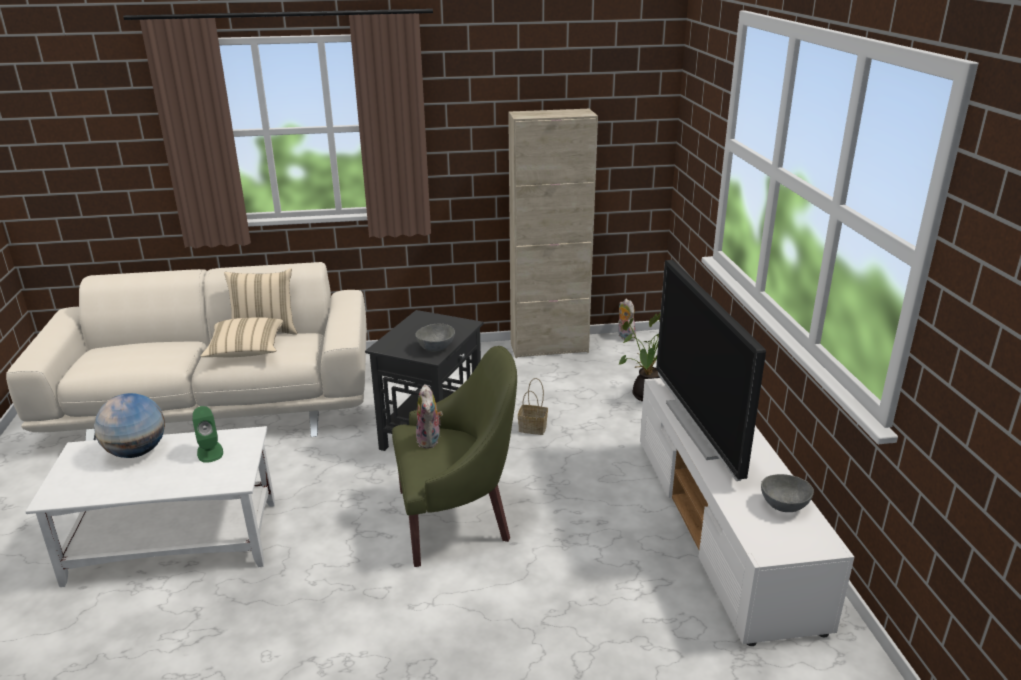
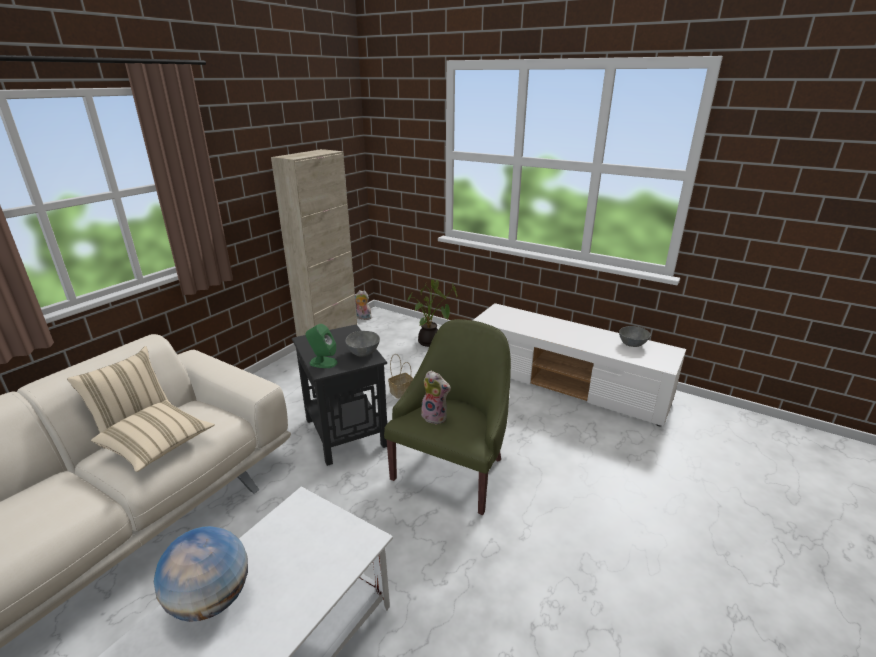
camera: 50 degrees left, 0 degrees up
green speaker [192,406,223,463] -> green speaker moved to [305,324,338,368]
television [656,260,766,481] -> none

